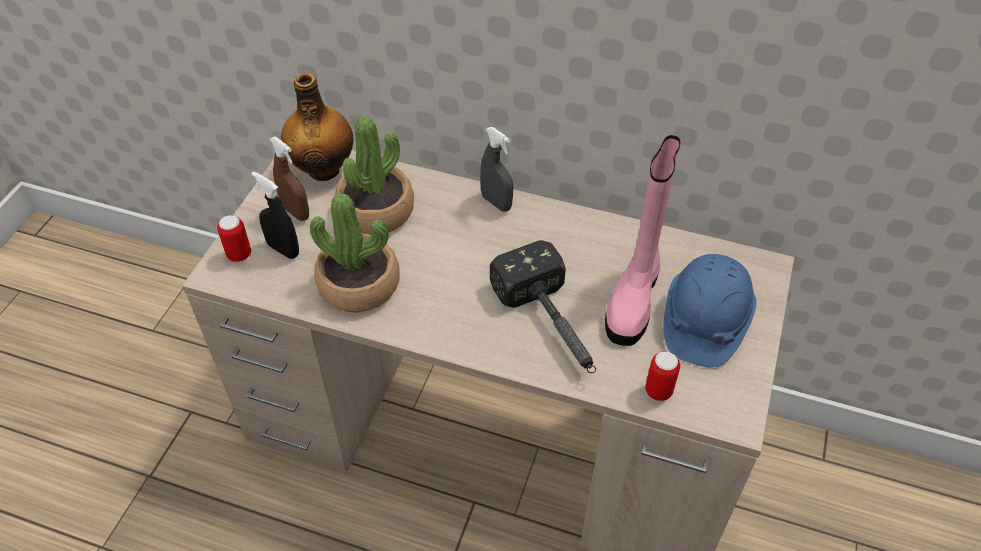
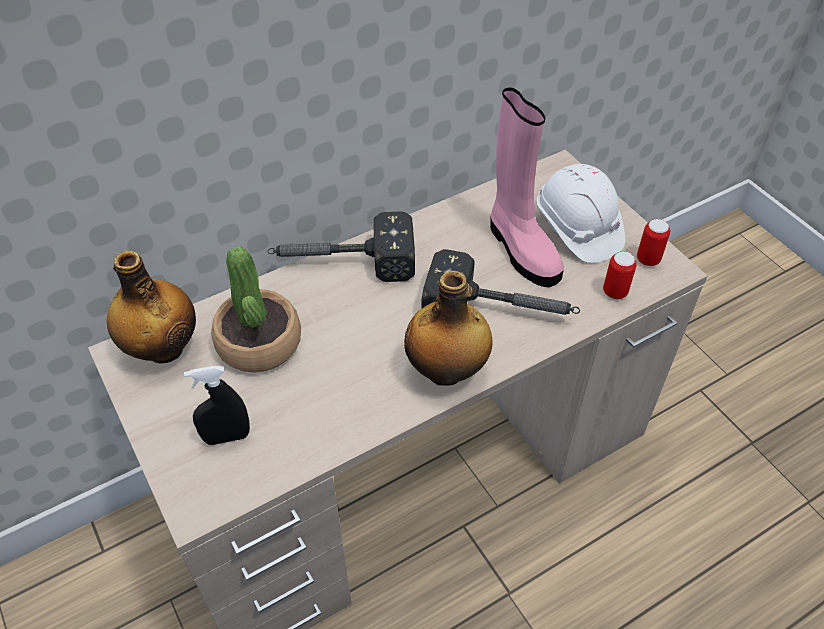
camera: 50 degrees left, 0 degrees up
can [217,215,251,262] -> can moved to [637,219,670,266]
brown spray bottle [270,136,309,221] -> none
potted plant [310,193,400,312] -> none
grey spray bottle [480,127,513,211] -> hammer [267,211,415,282]
blue hard hat [664,254,757,367] -> white hard hat [537,164,625,263]
none -> bottle [404,271,493,386]

